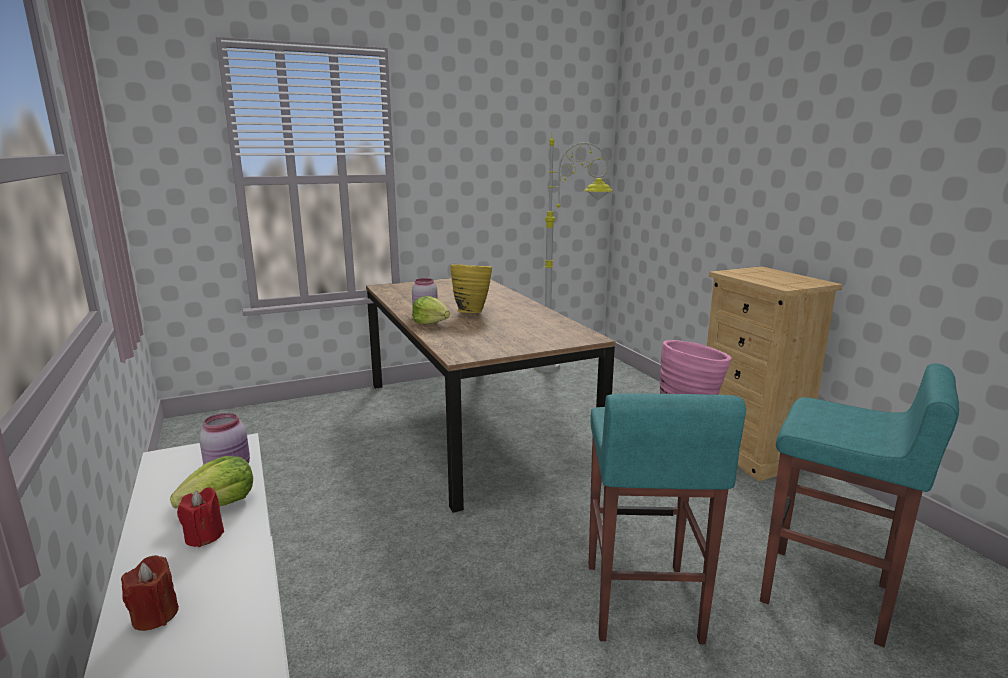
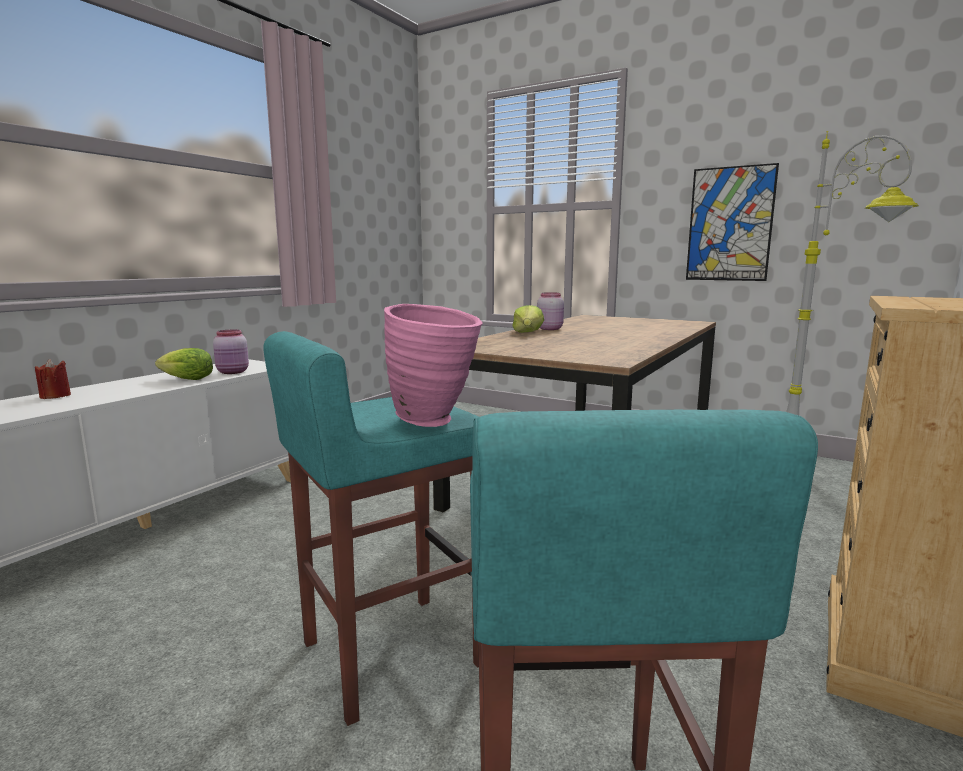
camera: 55 degrees right, 5 degrees down
red candle [177,487,224,547] -> none
yellow vase [450,264,492,313] -> none
none -> picture [686,163,779,281]

